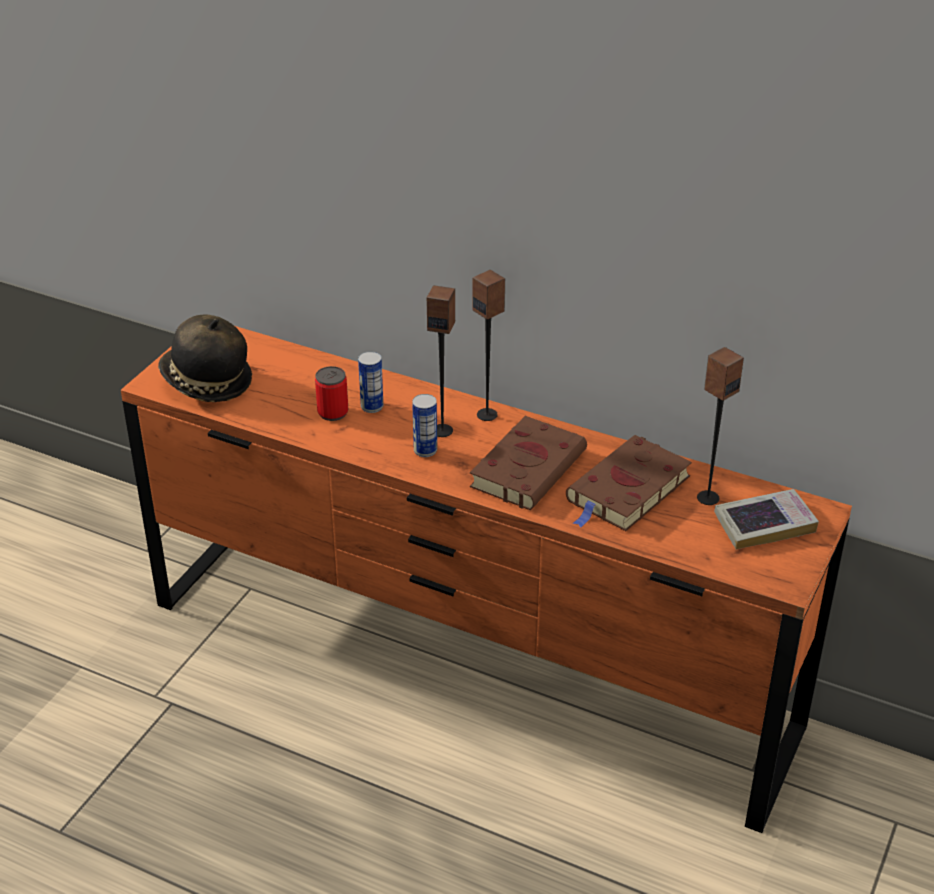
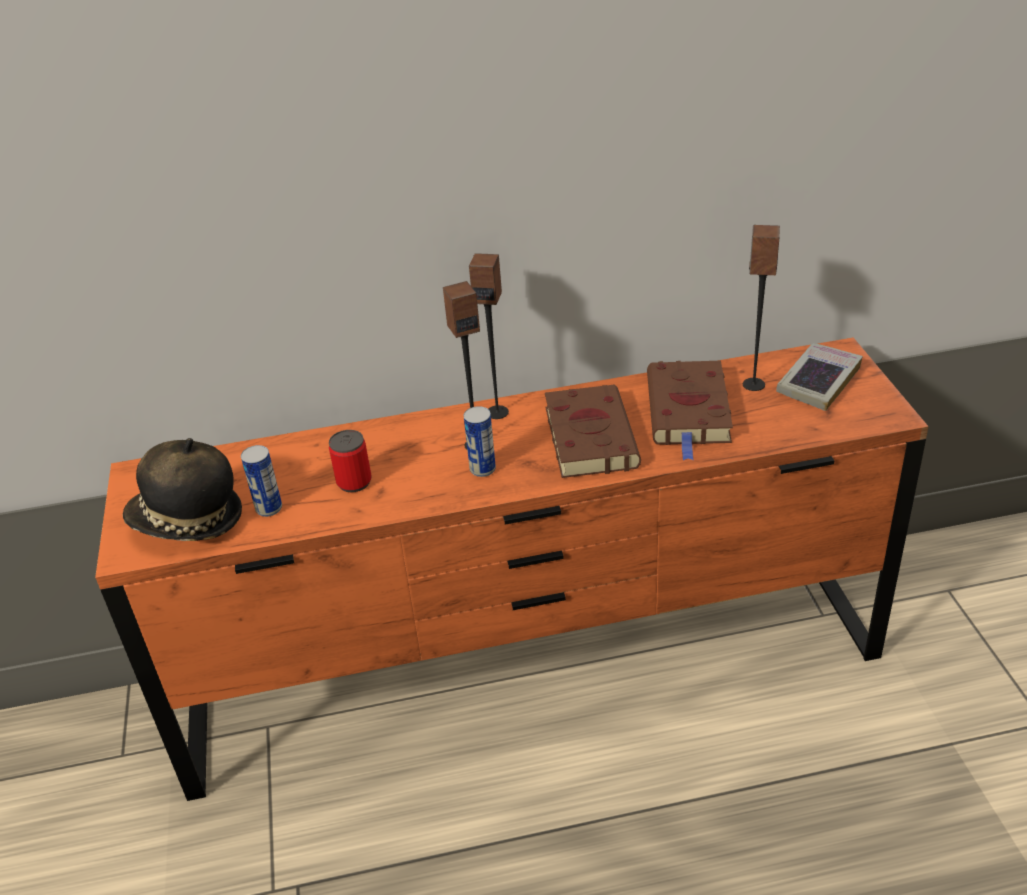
camera: 35 degrees left, 0 degrees up
can [358,351,383,413] -> can moved to [241,445,282,517]

